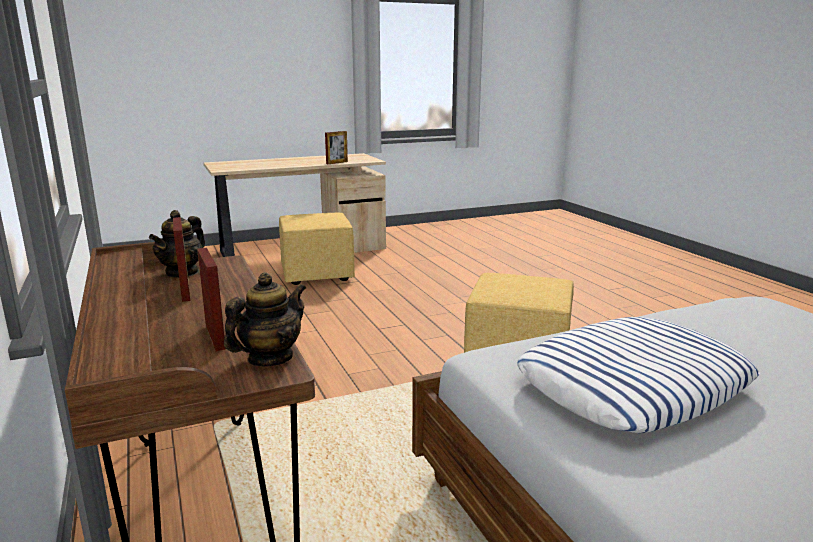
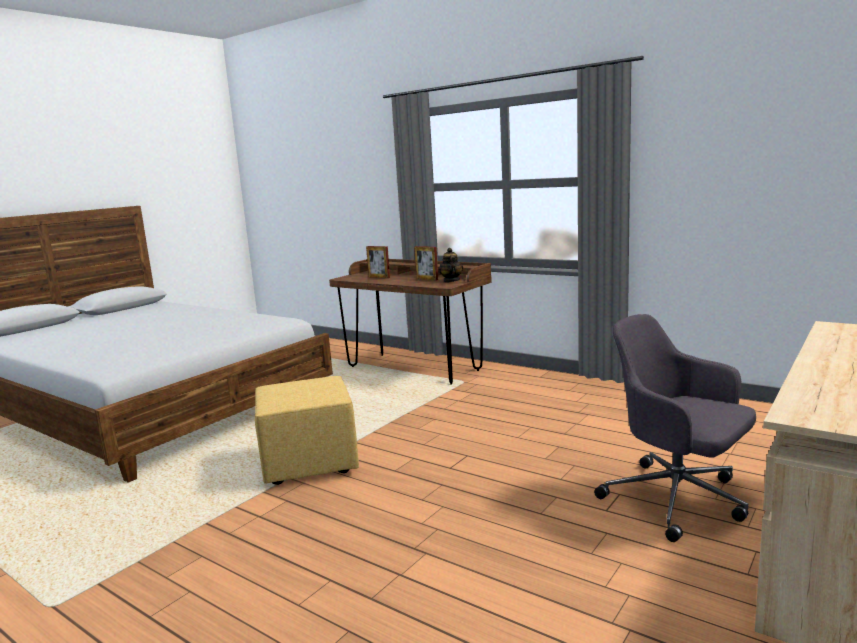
camera: 150 degrees right, 5 degrees down
teapot [224,272,306,367] -> none
yellow ottoman [279,213,355,285] -> grey office chair [594,314,756,542]
picture frame [325,131,348,164] -> none
pillow [517,317,760,433] -> none

